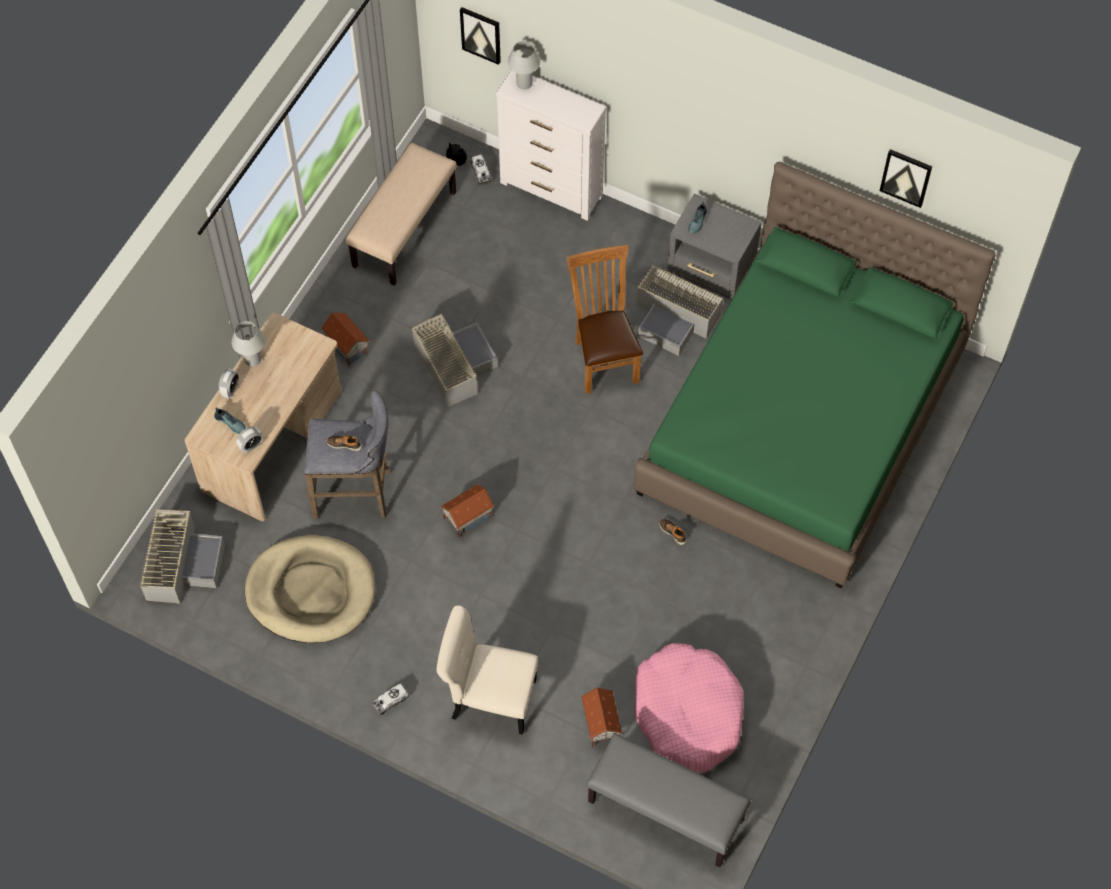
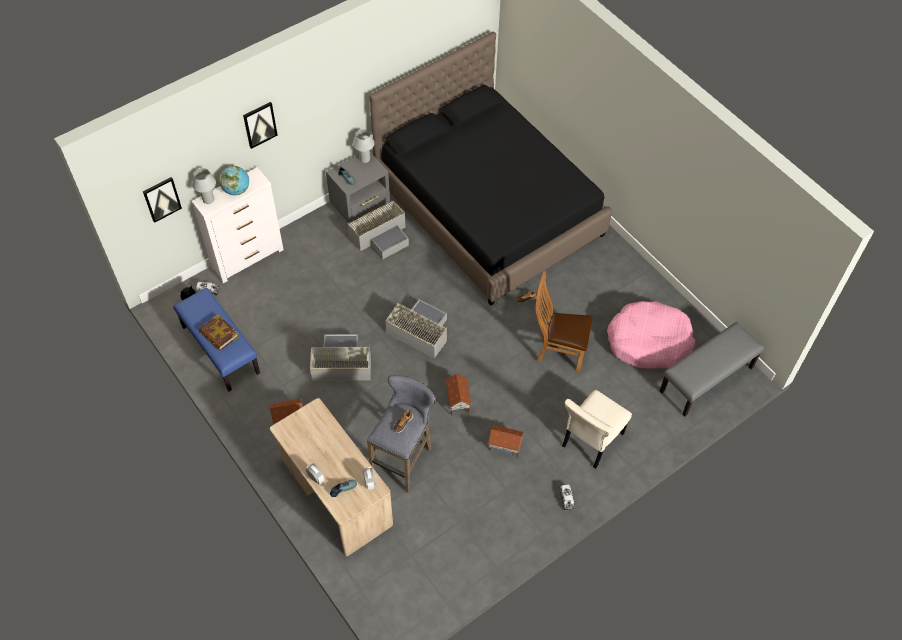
camera: 65 degrees left, 5 degrees down
grey storage box [141,510,225,603] -> grey storage box moved to [386,299,447,358]
white table lamp [231,321,265,367] -> white table lamp moved to [353,129,375,163]
beige dog bed [245,535,375,643] -> none
beige bench [346,143,457,286] -> blue bench [173,287,260,391]
brown chair [567,245,643,394] -> brown chair moved to [536,271,593,372]
toy house [581,688,622,747] -> toy house moved to [488,425,525,459]
green bed [634,162,996,589] -> black bed [369,32,612,306]
picture [880,149,932,208] -> picture moved to [243,102,277,149]
none -> book [199,315,239,350]
none -> globe [219,166,249,195]

